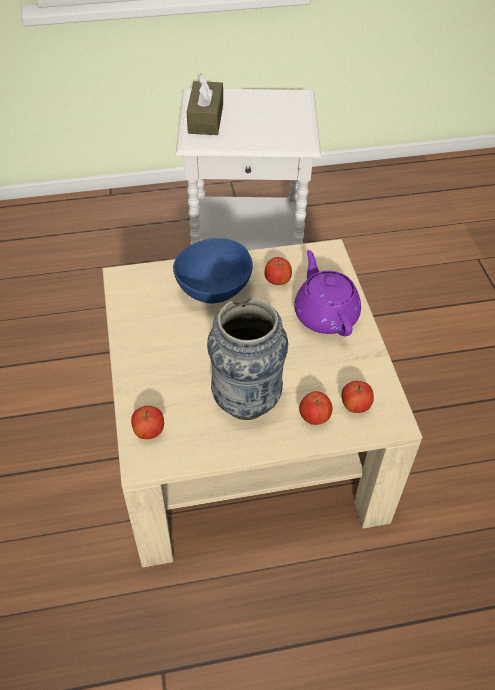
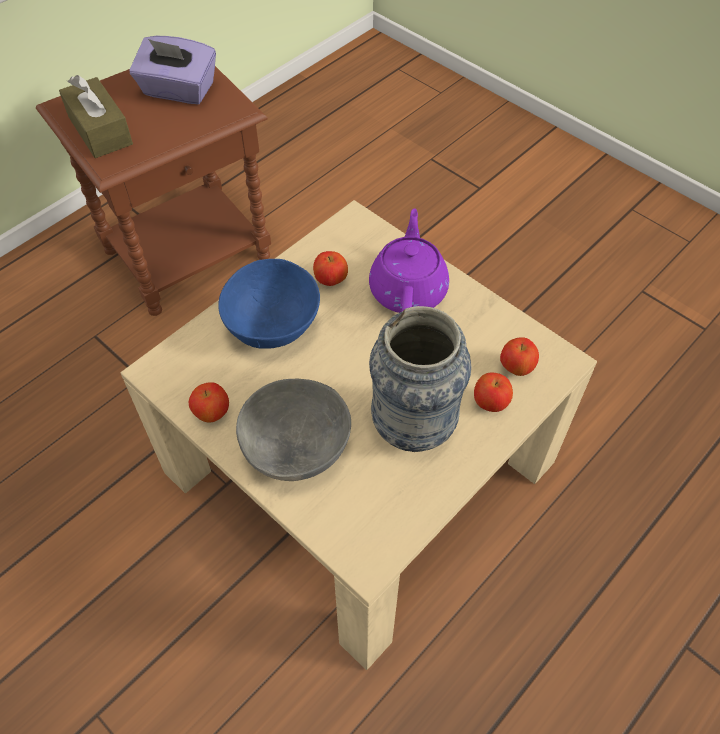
camera: 35 degrees left, 5 degrees up
apple [131,406,164,439] -> apple moved to [189,382,229,423]
white side table [175,88,321,250] -> brown side table [36,66,271,316]
purple teapot [294,250,361,336] -> purple teapot turned 60 degrees clockwise [369,208,449,313]
none -> purple tissue box [129,35,216,104]
none -> grey bowl [236,379,351,481]

